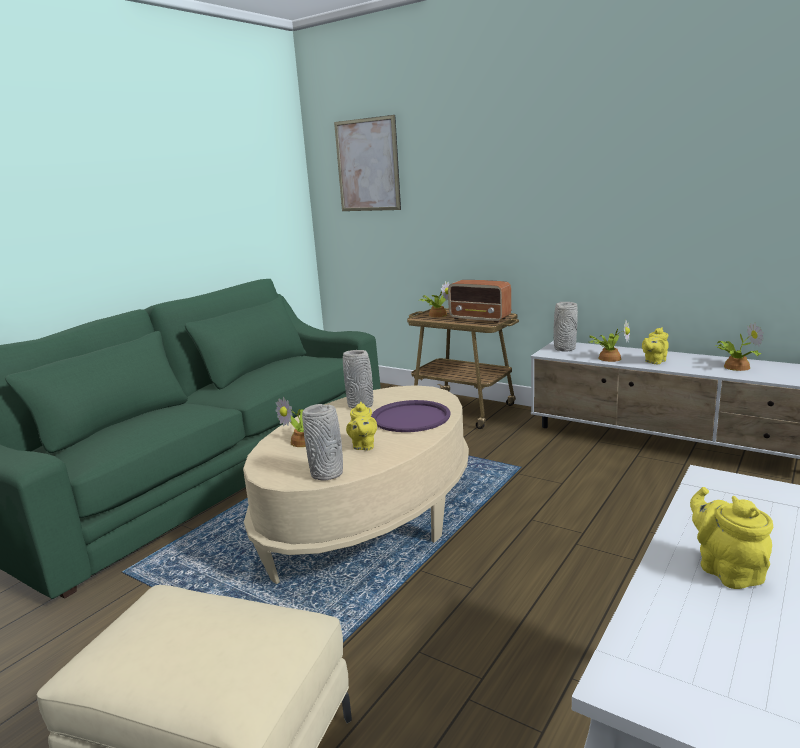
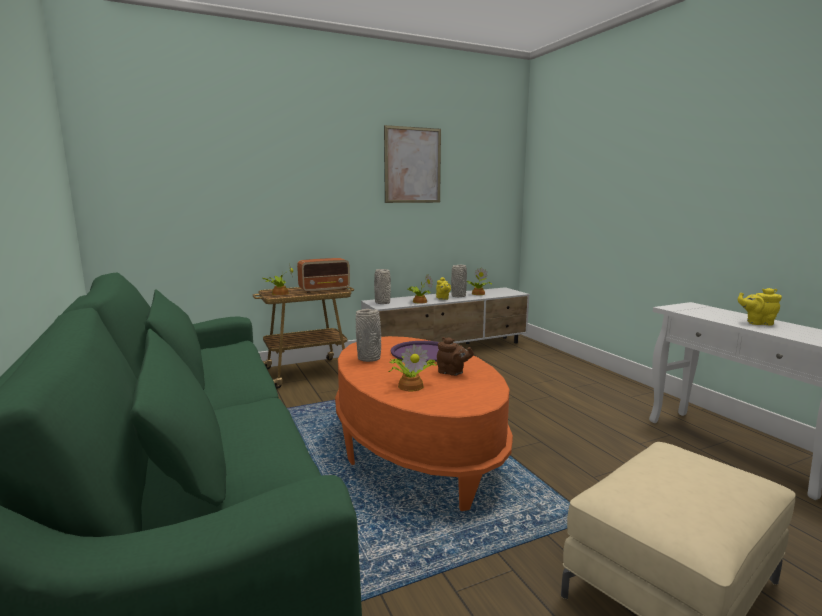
camera: 60 degrees left, 5 degrees down
beige coffee table [243,385,469,584] -> orange coffee table [335,336,513,511]
grey vase [302,404,343,481] -> grey vase moved to [451,265,467,297]
picture [334,115,401,211] -> picture moved to [384,125,441,203]
yellow teapot [346,402,377,450] -> brown teapot [437,337,474,376]

